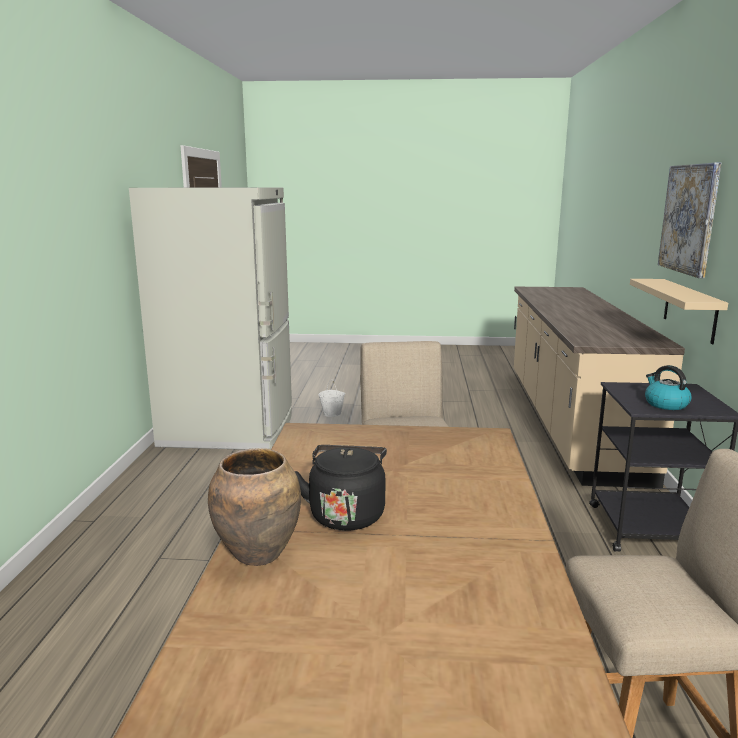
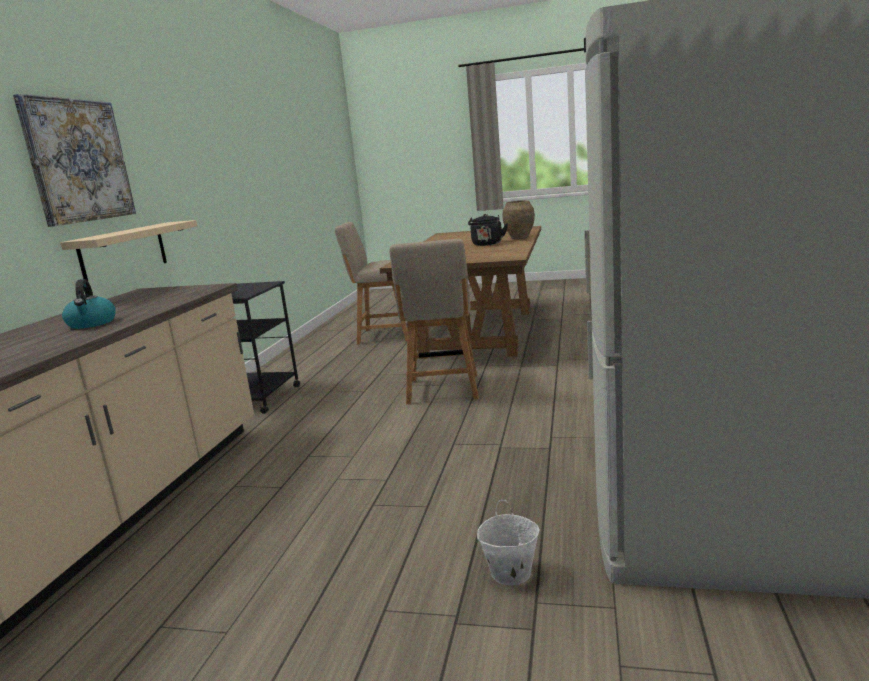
camera: 170 degrees left, 0 degrees up
kettle [645,365,691,410] -> kettle moved to [62,279,116,329]

